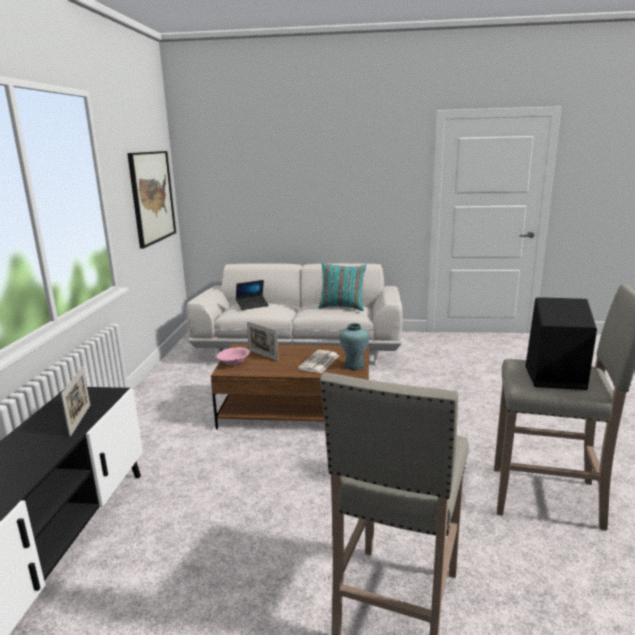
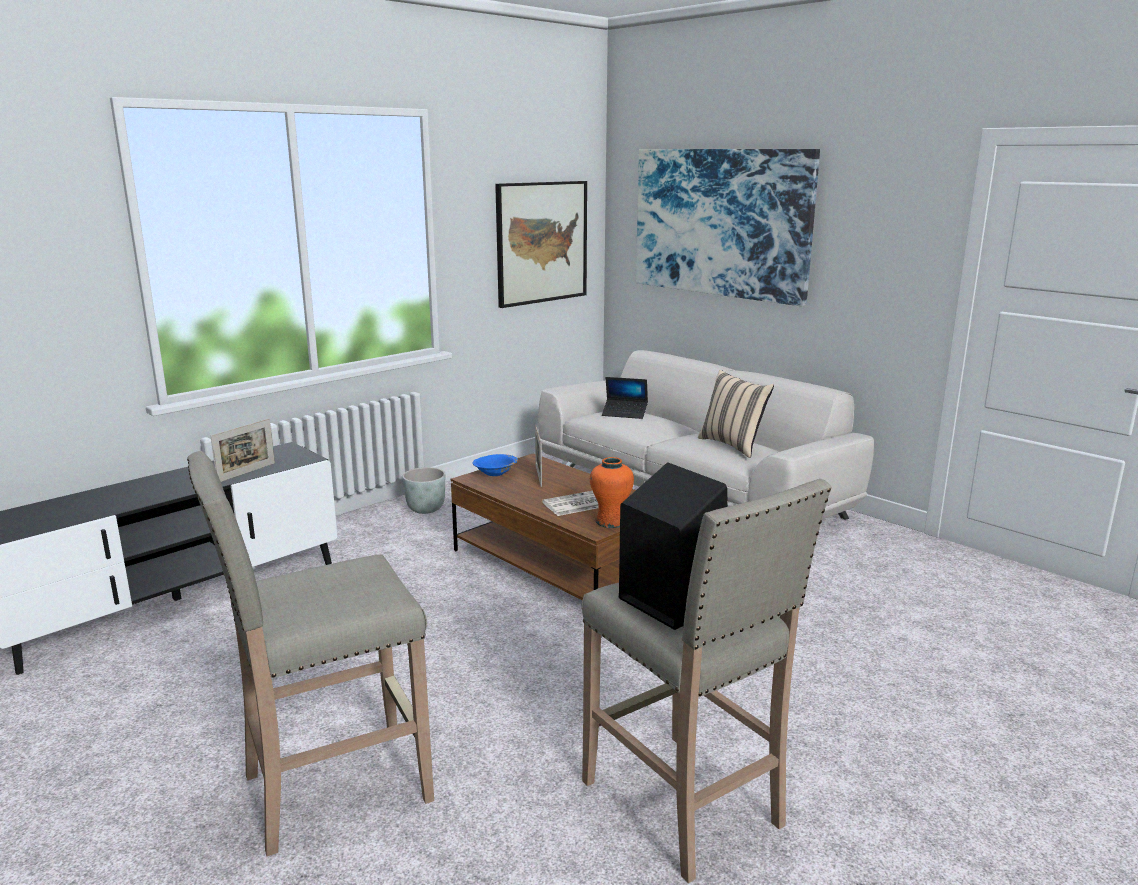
camera: 40 degrees right, 0 degrees up
pink bowl [216,347,250,365] -> blue bowl [473,454,518,476]
turquoise pillow [318,263,366,311] -> beige pillow [698,370,774,458]
turquoise vase [339,323,369,370] -> orange vase [590,457,634,528]
none -> grey planter [402,467,446,514]
none -> picture [636,149,820,306]

